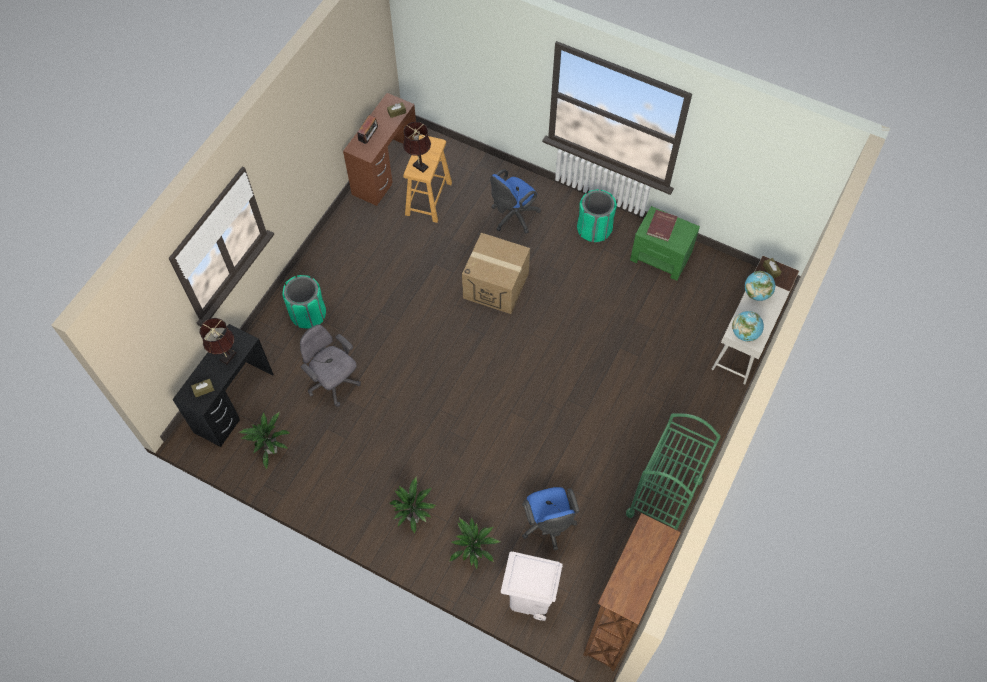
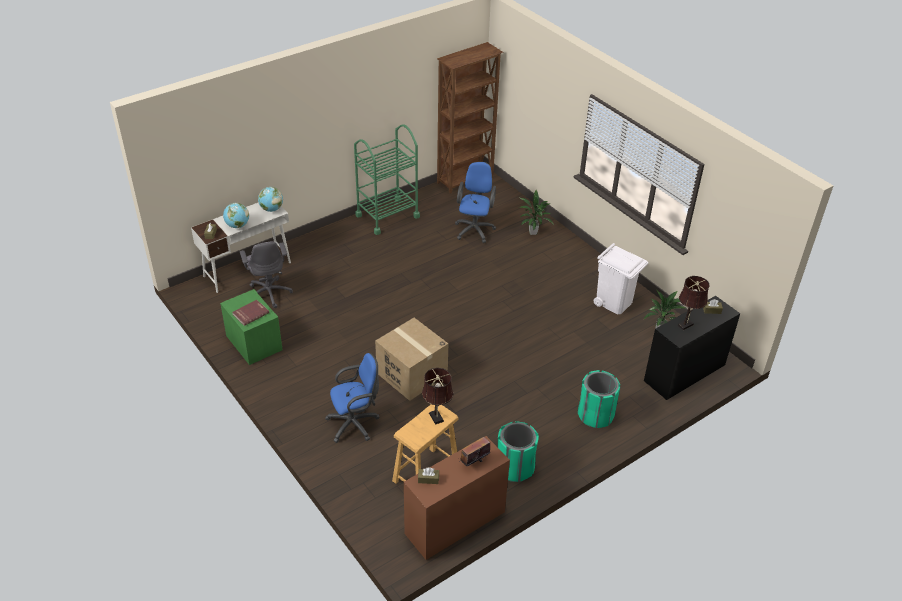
camera: 155 degrees left, 20 degrees down
grey office chair [300,325,361,407] -> grey office chair moved to [240,241,293,308]
potted plant [389,476,436,534] -> none
white trash can [501,552,563,621] -> white trash can moved to [594,243,648,314]
green trash can [577,189,617,242] -> green trash can moved to [498,421,539,482]

